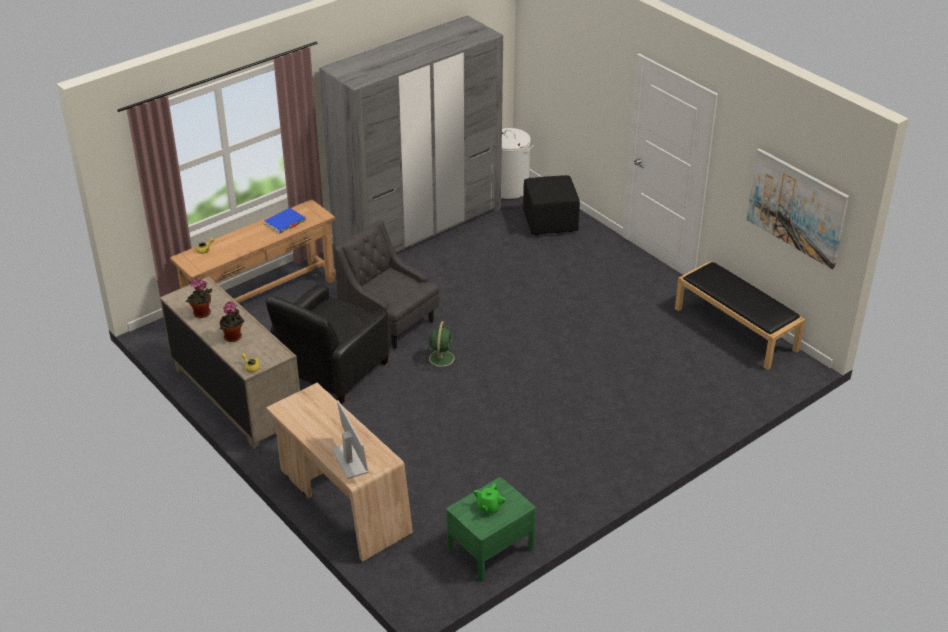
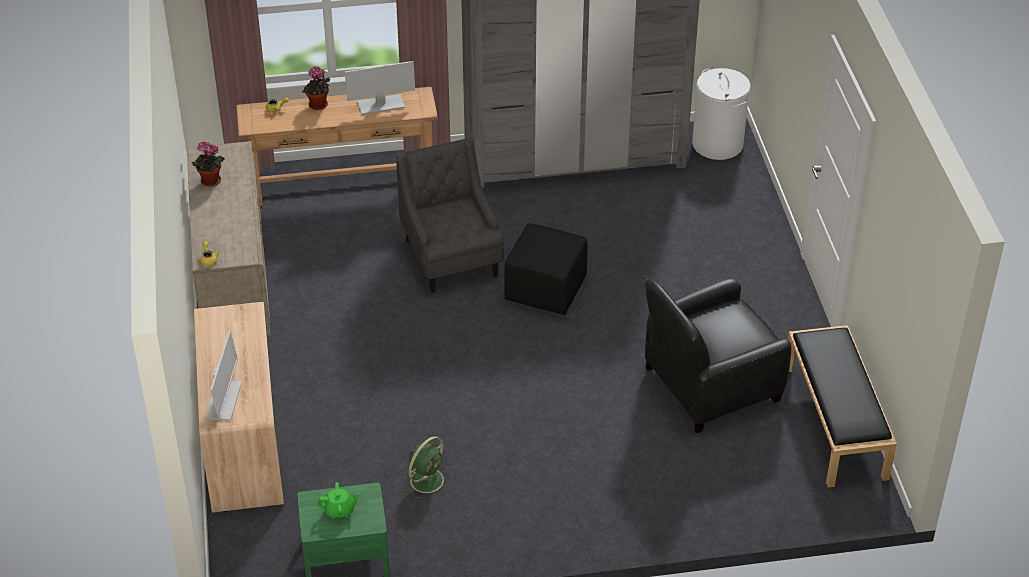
camera: 30 degrees right, 5 degrees up
potted plant [219,301,244,342] -> potted plant moved to [302,66,330,110]
blue book [264,208,306,233] -> monitor [345,61,415,115]
black armchair [265,284,390,405] -> black armchair moved to [645,278,791,433]
green fan [424,321,460,370] -> green fan moved to [403,436,452,499]
green teapot [473,483,506,514] -> green teapot turned 150 degrees counterclockwise [318,482,360,519]
black ottoman [523,175,580,235] -> black ottoman moved to [504,223,588,315]
picture [746,148,849,269] -> none

